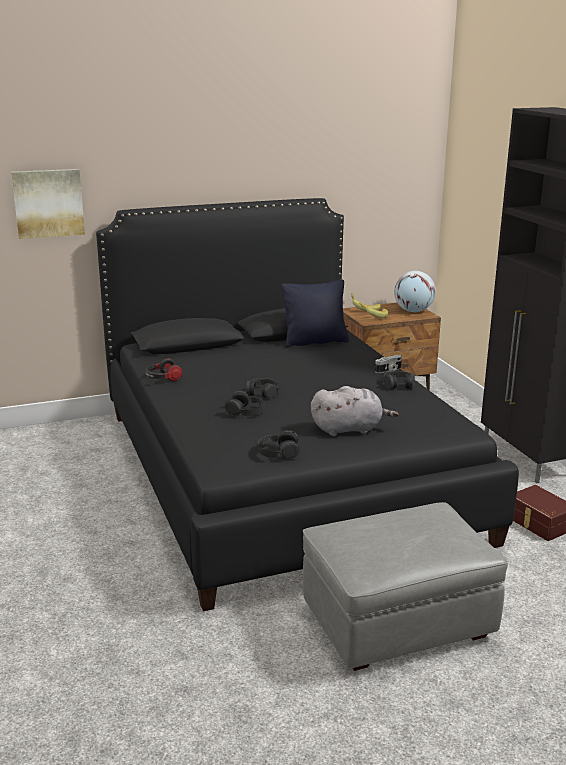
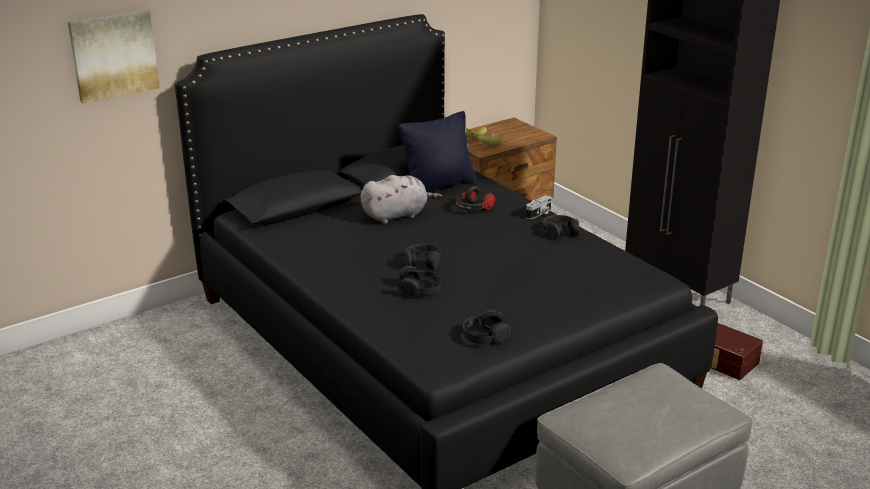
camera: 15 degrees left, 5 degrees up
headphones [145,358,183,381] -> headphones moved to [456,186,495,210]
grey plush toy [311,386,399,436] -> grey plush toy moved to [360,175,442,224]
globe [394,271,436,312] -> none

